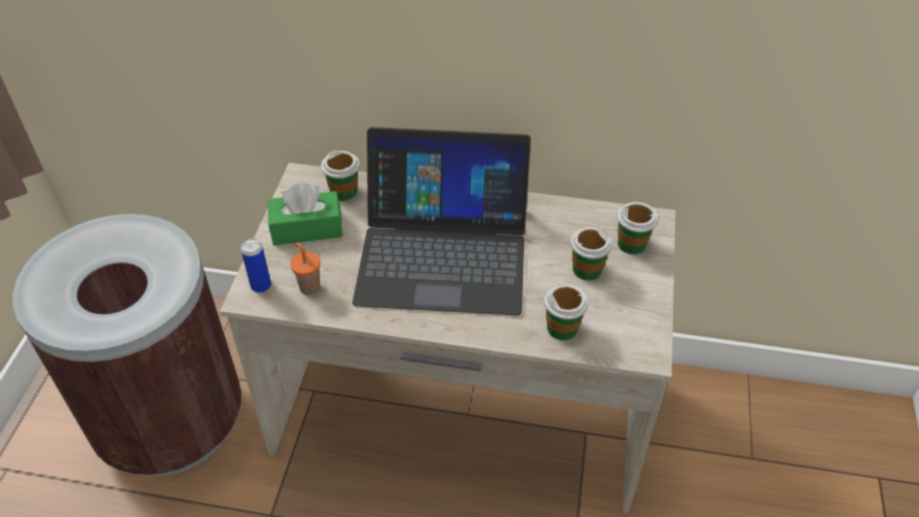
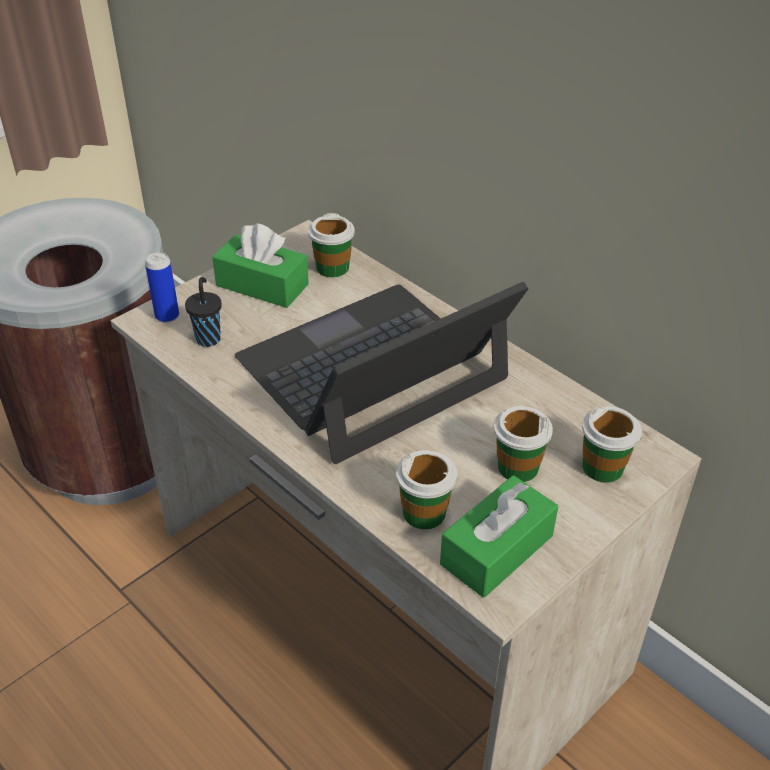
camera: 35 degrees right, 5 degrees down
orange cup [290,243,320,295] -> black cup [185,277,221,347]
laptop [352,127,531,316] -> laptop turned 105 degrees clockwise [235,282,528,464]
none -> green tissue box [440,475,558,598]

